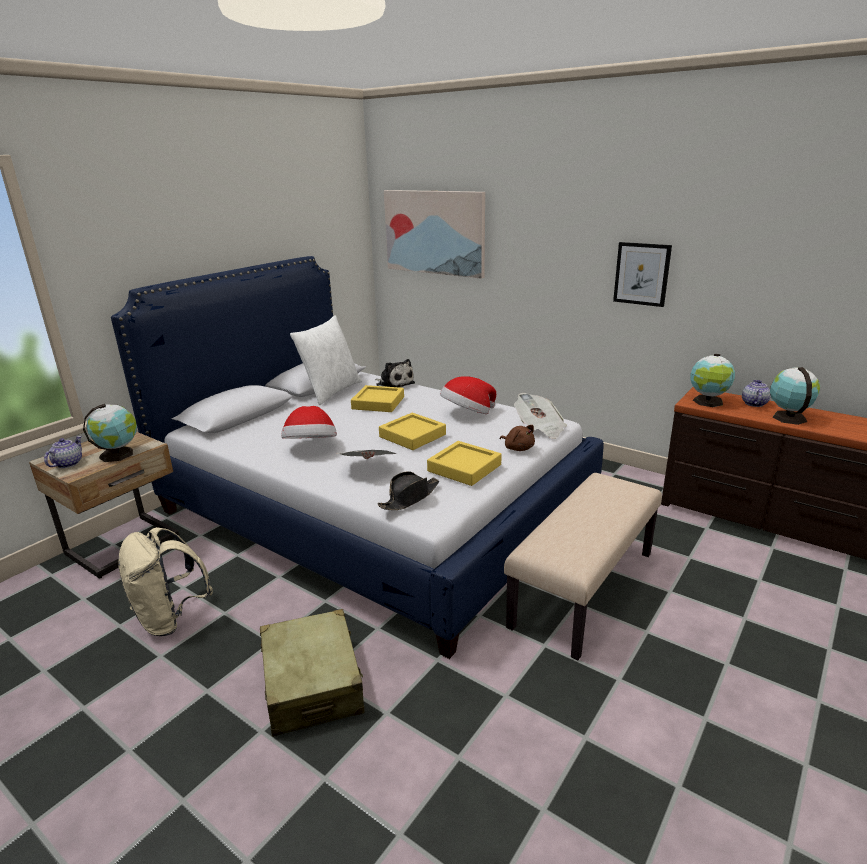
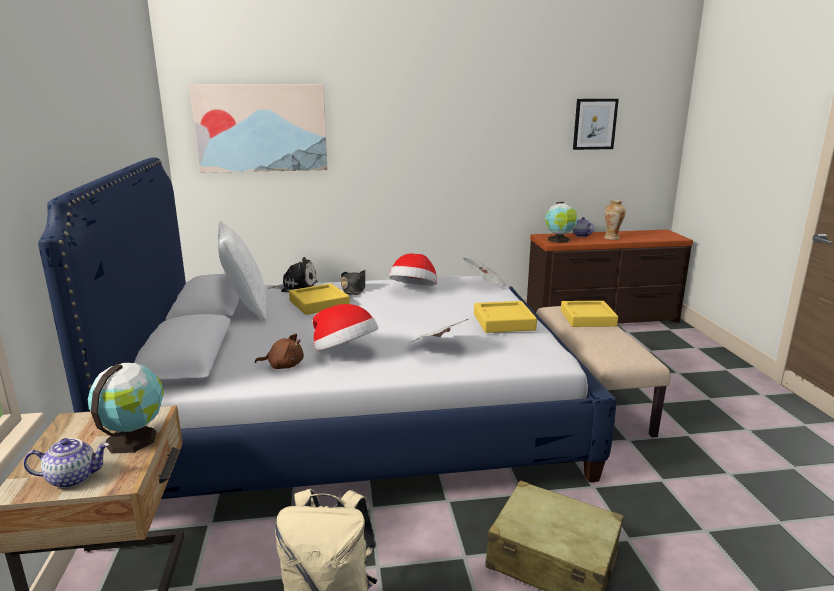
camera: 45 degrees left, 5 degrees down
teapot [44,436,82,468] -> teapot turned 105 degrees clockwise [23,438,109,488]
black hat [378,471,439,510] -> black hat moved to [341,270,365,295]
yellow tray [379,413,446,450] -> yellow tray moved to [561,301,618,327]
brown plush toy [500,425,535,451] -> brown plush toy moved to [255,334,304,369]
picture [613,242,672,307] -> picture moved to [573,99,619,150]
globe [770,367,820,425] -> vase [604,200,626,240]

